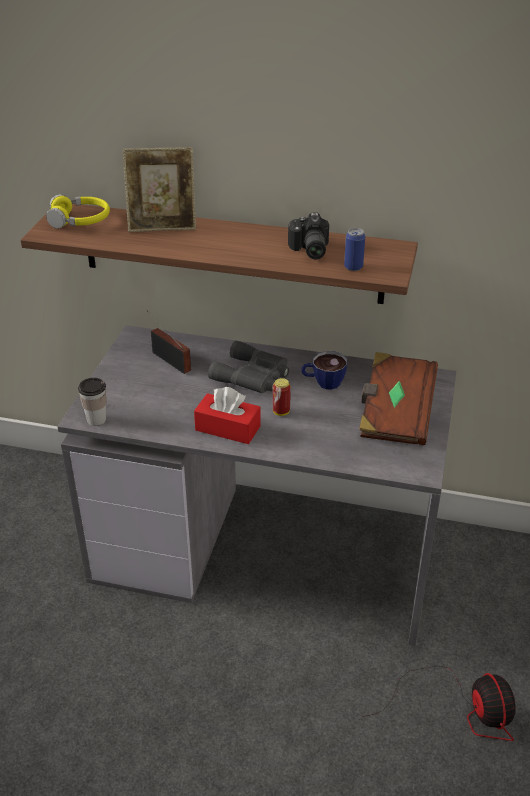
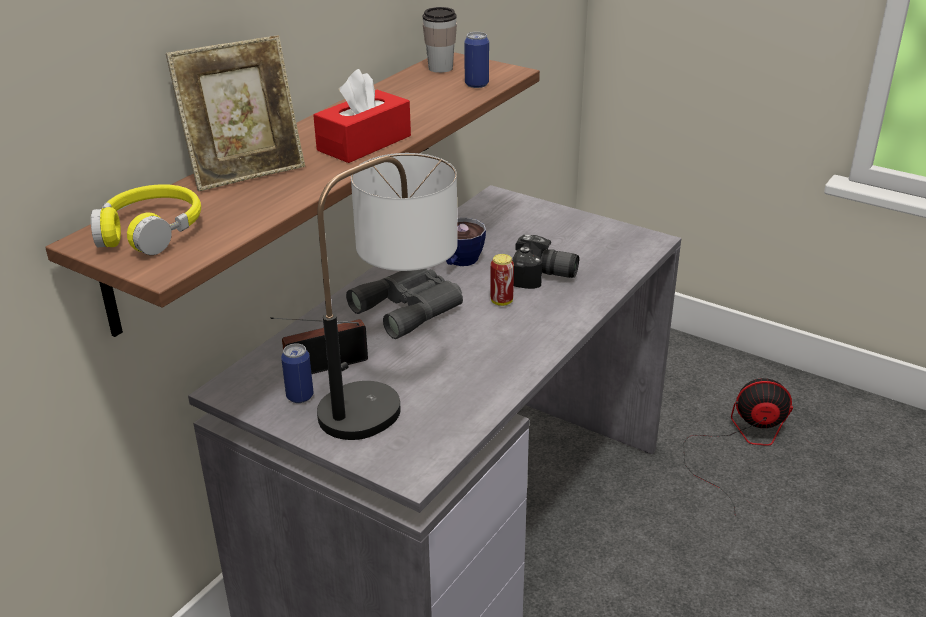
camera: 70 degrees left, 5 degrees down
cup [78,378,106,426] -> cup moved to [423,7,457,73]
picture frame [123,147,196,232] -> picture frame turned 45 degrees clockwise [166,35,305,191]
red tissue box [194,387,261,444] -> red tissue box moved to [313,69,411,163]
camera [288,213,329,259] -> camera moved to [512,235,579,289]
brown book [359,352,438,445] -> none
none -> can [281,344,313,403]
none -> table lamp [317,153,458,440]

